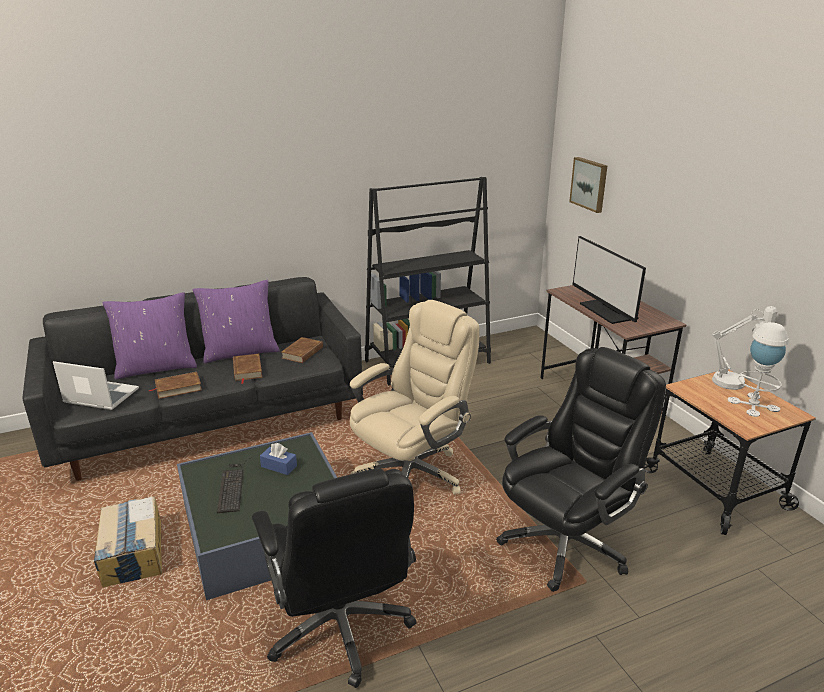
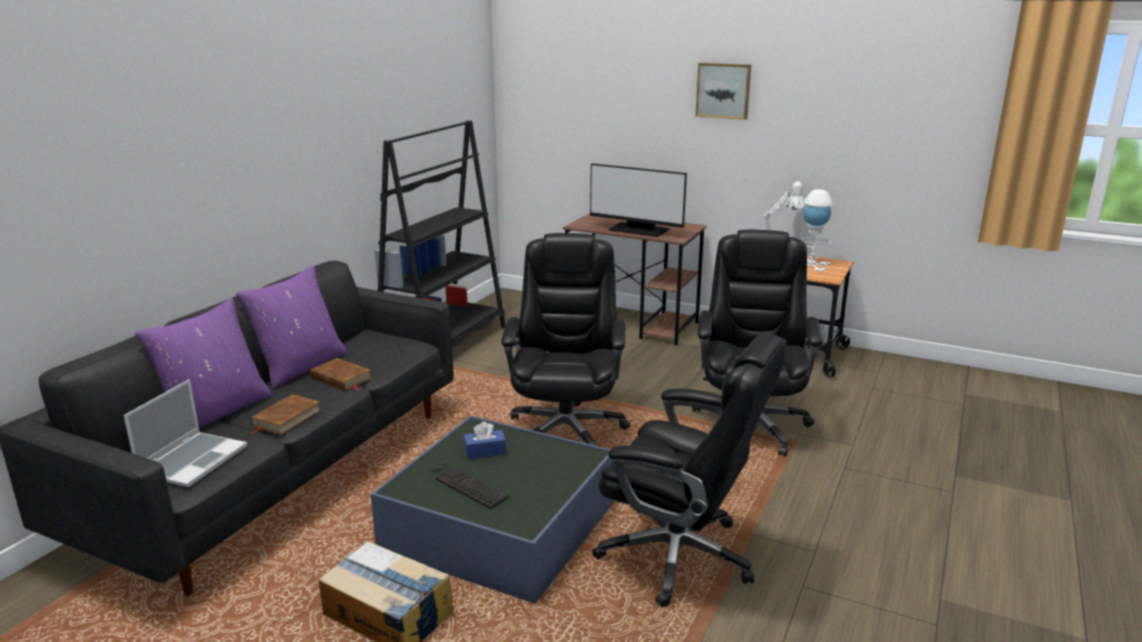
camera: 40 degrees left, 5 degrees down
laptop [53,361,139,410] -> laptop turned 135 degrees clockwise [124,379,247,487]
brown book [281,337,323,363] -> none
beige office chair [350,300,480,495] -> black office chair [501,233,630,446]
picture [569,157,607,213] -> picture moved to [696,63,751,120]

